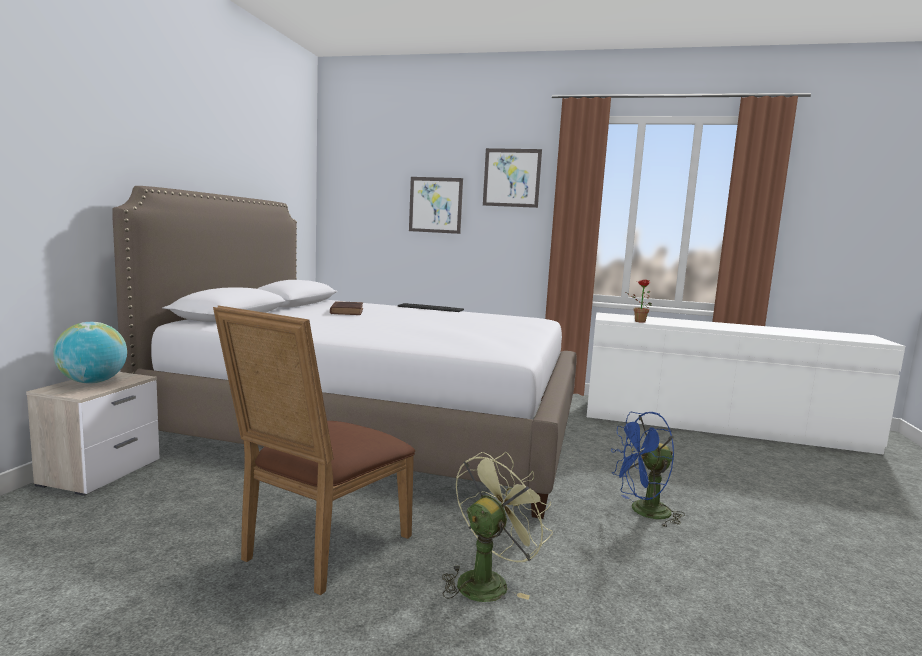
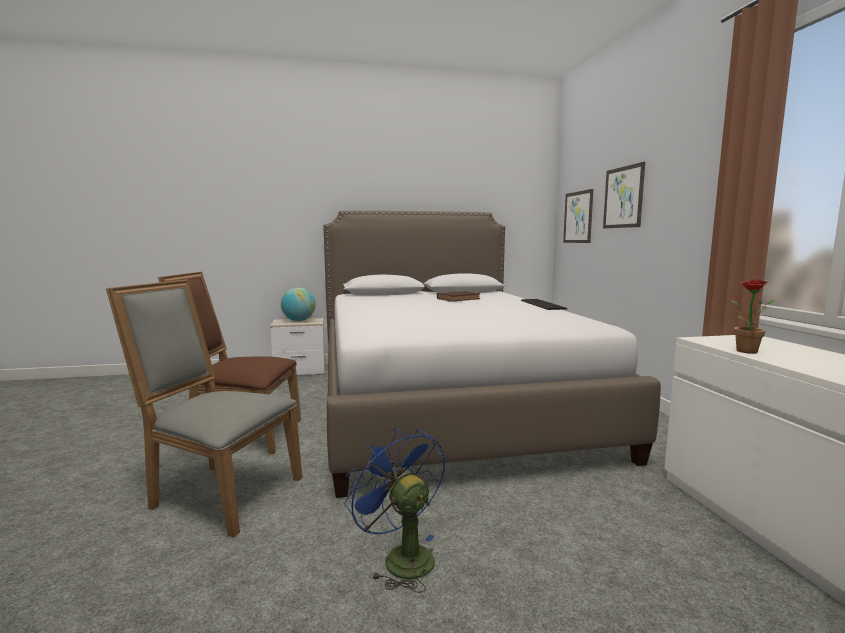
camera: 65 degrees right, 0 degrees up
green fan [442,452,553,602] -> grey chair [106,280,302,538]
picture [483,148,542,208] -> picture moved to [563,189,594,243]

